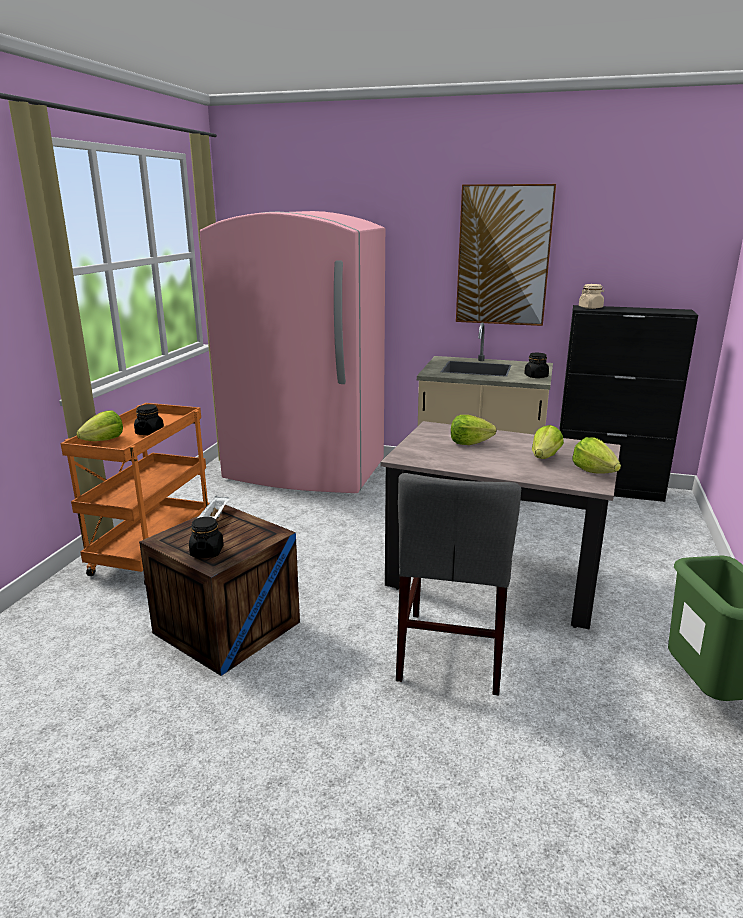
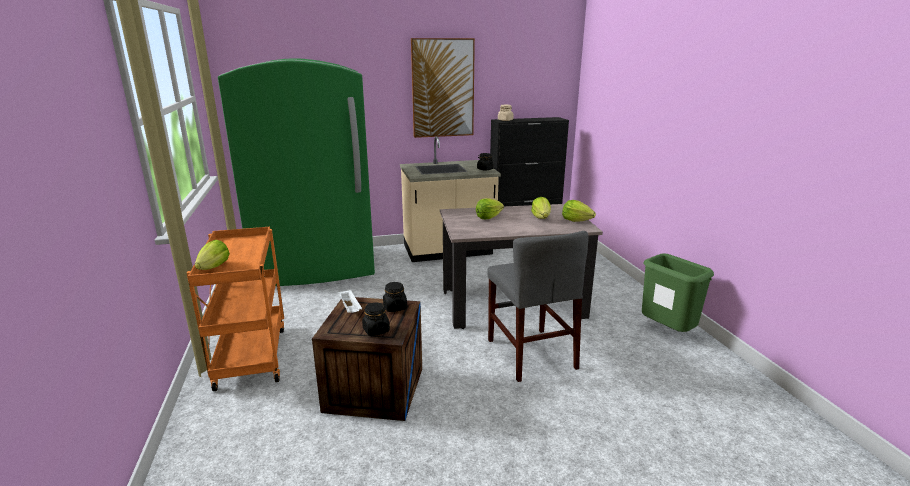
camera: 30 degrees left, 0 degrees up
black jar [134,404,164,435] -> black jar moved to [383,282,407,312]
pink fridge [200,211,385,493] -> green fridge [218,58,375,286]

